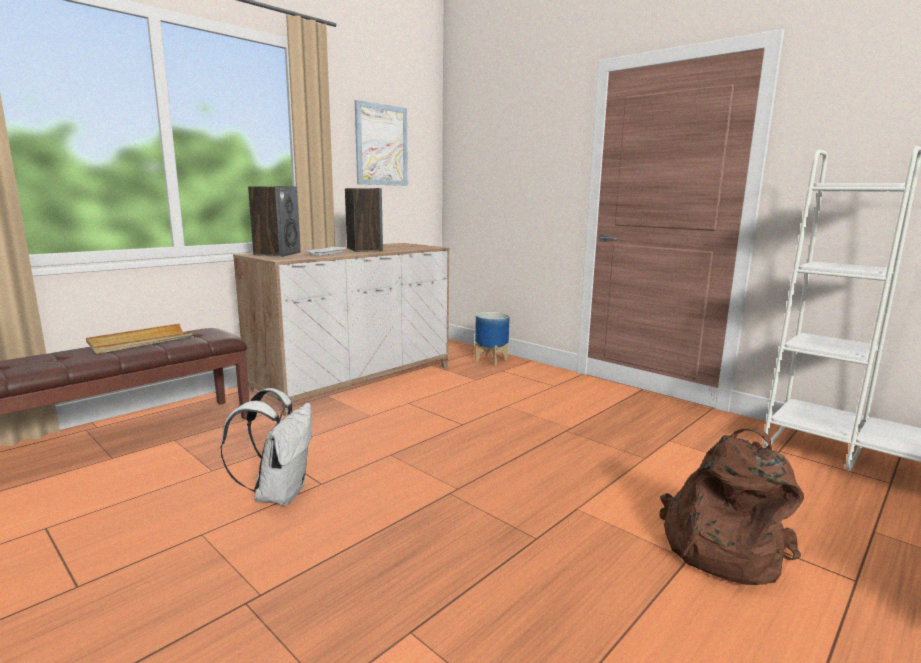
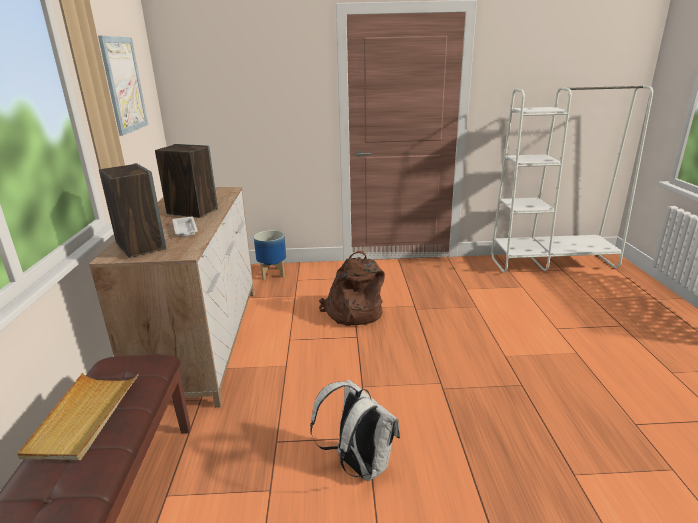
camera: 45 degrees left, 10 degrees up
brown backpack [660,427,804,585] -> brown backpack moved to [319,251,385,326]

